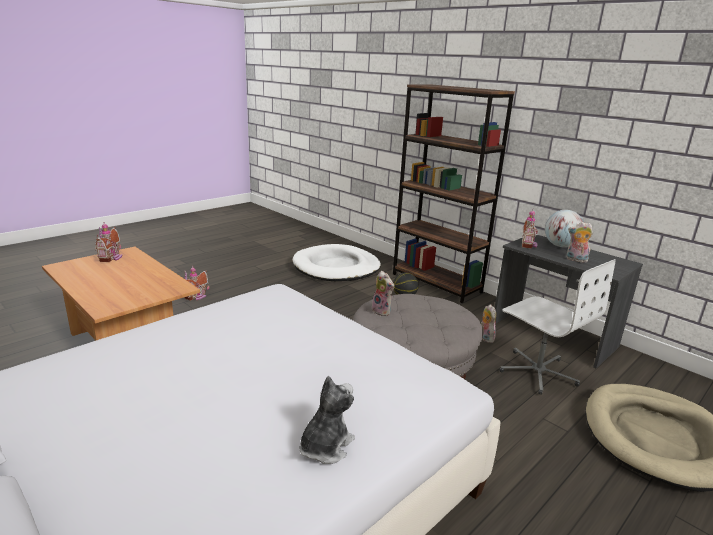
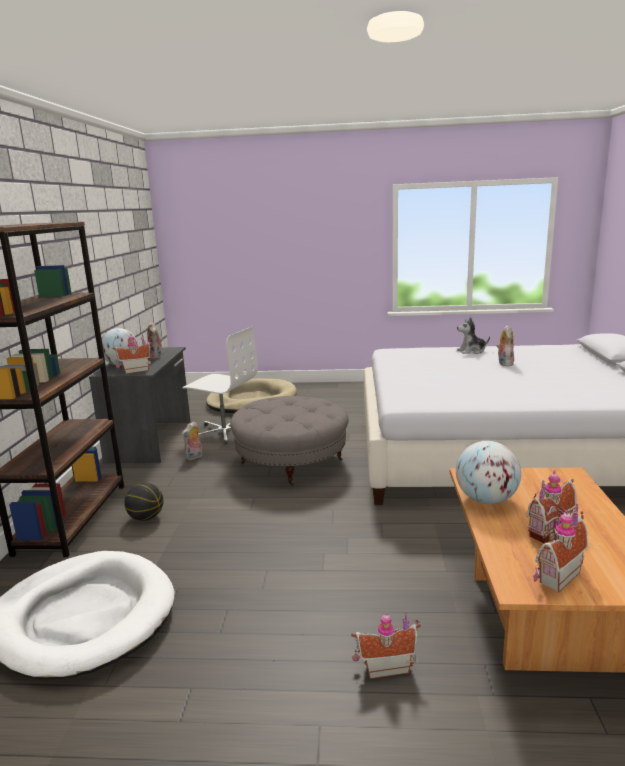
camera: 130 degrees left, 5 degrees down
plush toy [372,271,394,316] -> plush toy moved to [497,325,514,366]
white office chair [499,259,616,395] -> white office chair turned 105 degrees clockwise [182,327,258,444]
none -> globe [456,441,521,504]
none -> toy house [527,470,577,544]

